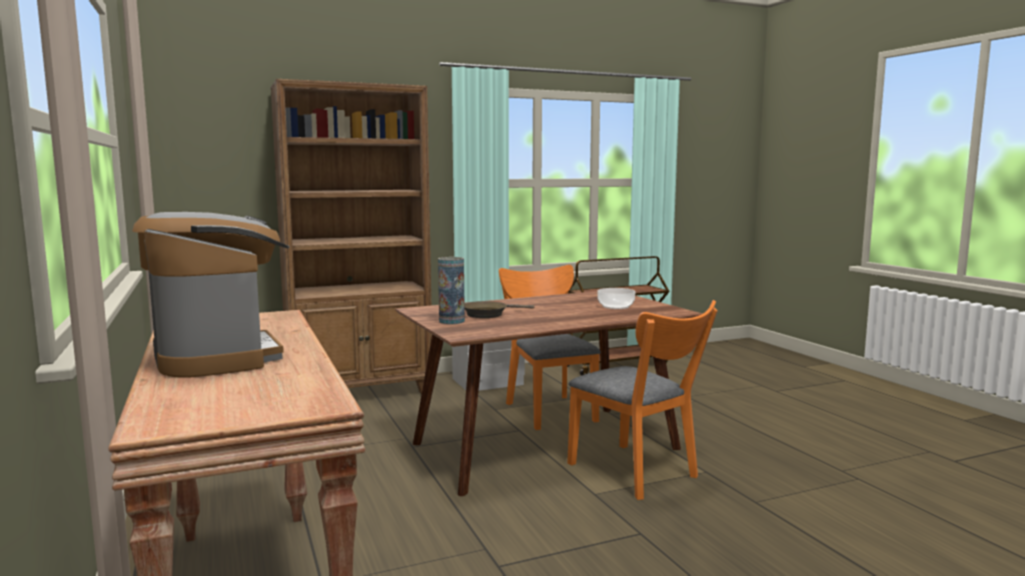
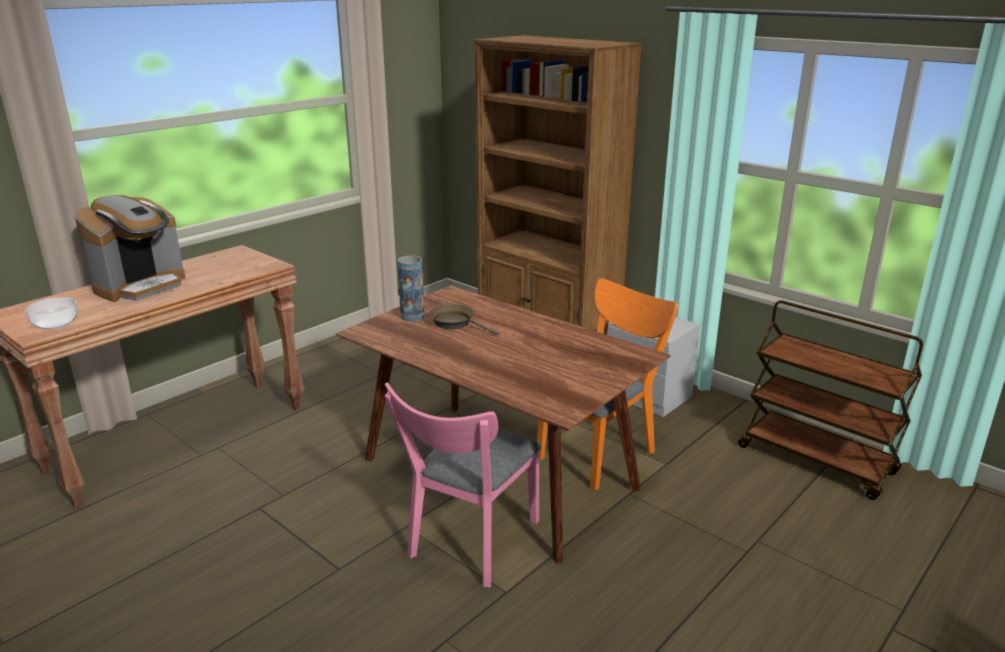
camera: 65 degrees right, 15 degrees up
orange chair [567,300,718,500] -> pink chair [385,382,541,587]
bowl [597,288,635,309] -> bowl moved to [25,297,78,330]

